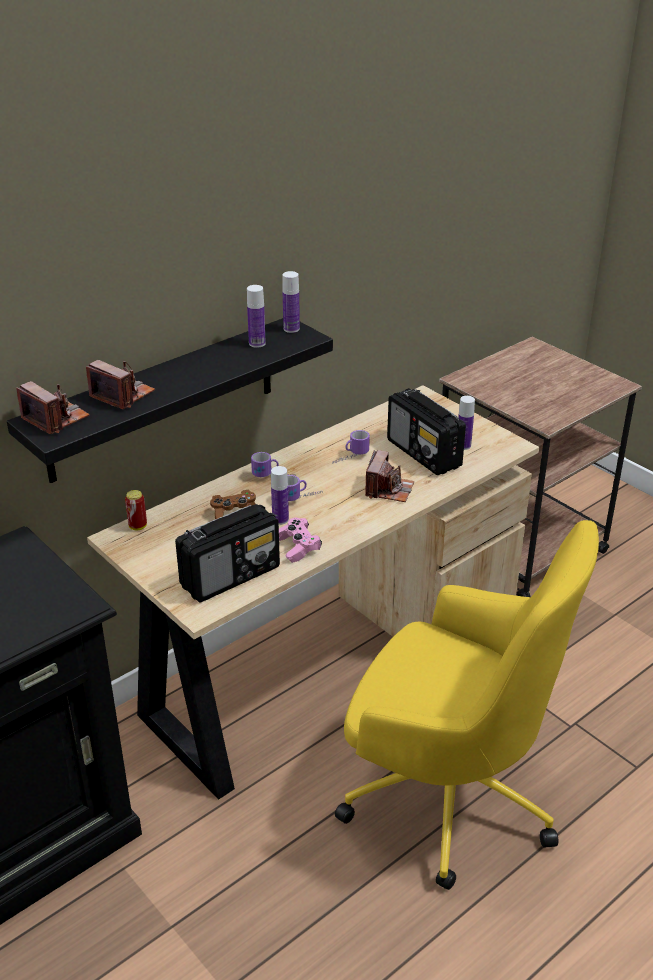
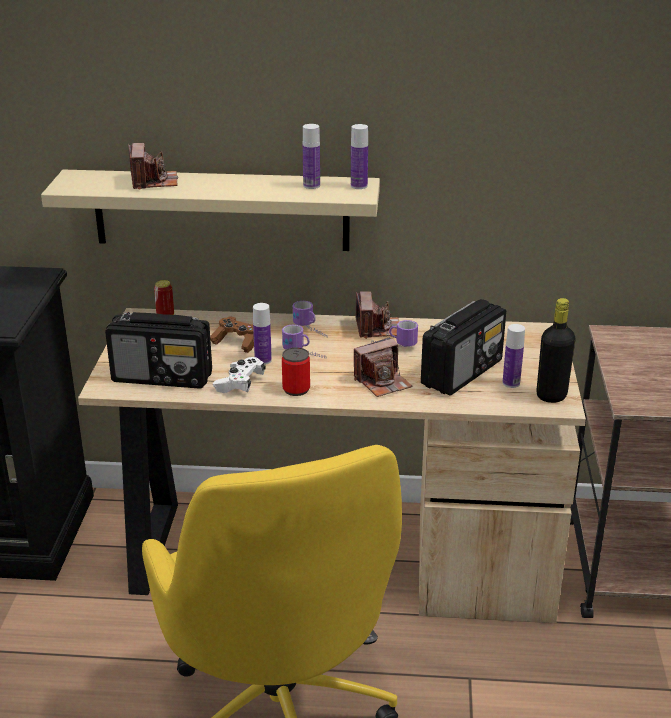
camera: 45 degrees right, 5 degrees down
black shelf [7,318,333,483] -> beige shelf [41,170,380,251]
camera [16,381,90,434] -> camera moved to [356,291,399,339]
pink game controller [279,518,322,563] -> white game controller [213,357,266,393]
radio [387,388,466,475] -> radio turned 150 degrees counterclockwise [421,299,506,396]
none -> can [282,347,310,396]
none -> black bottle [536,298,575,403]

